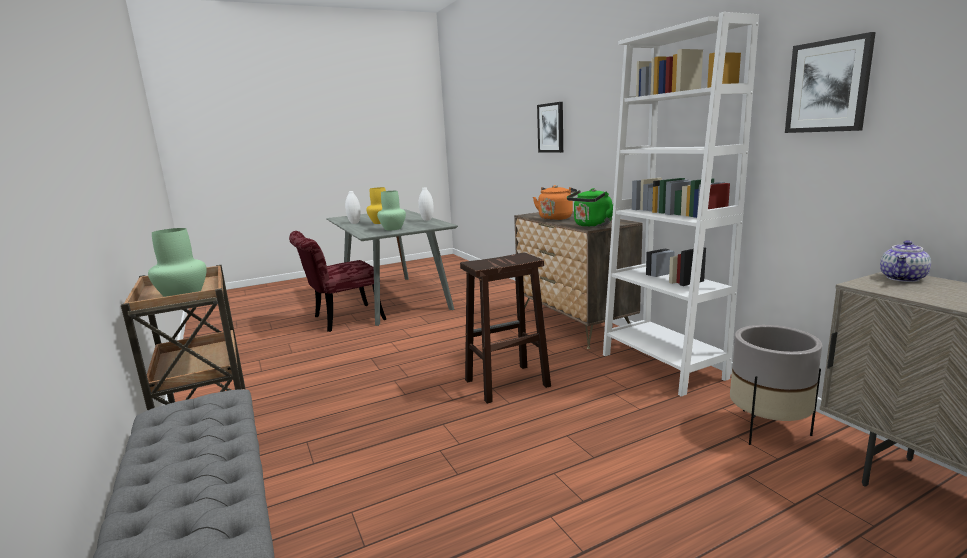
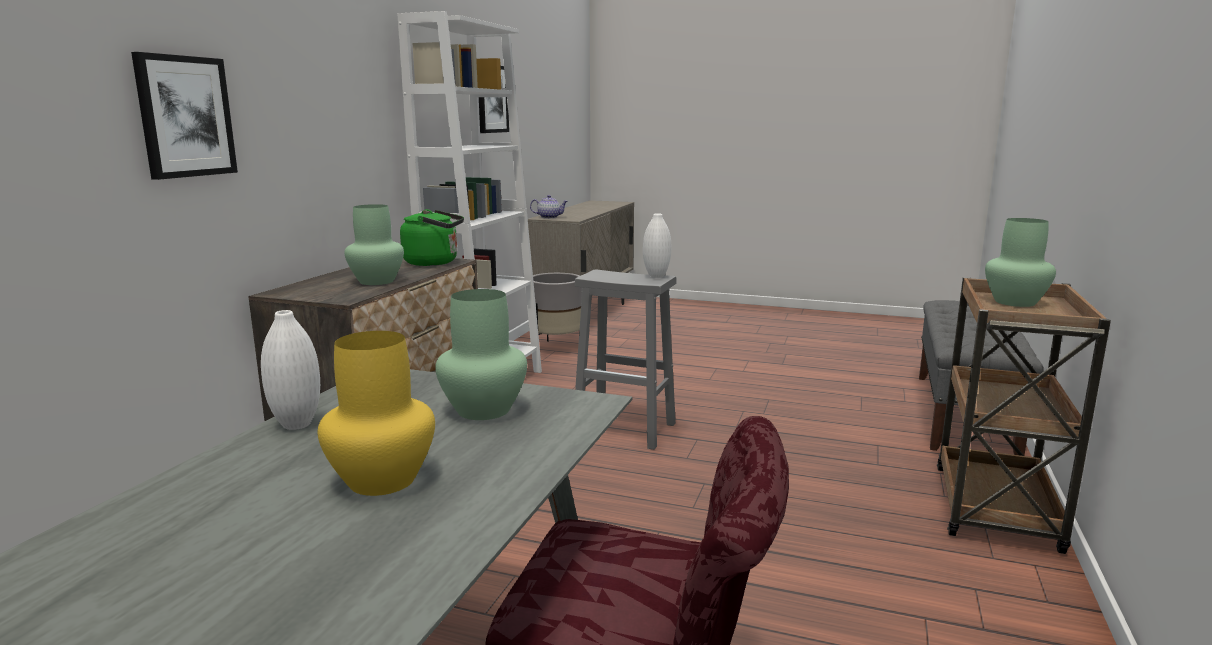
camera: 135 degrees left, 0 degrees up
white vase [345,191,361,224] -> white vase moved to [643,213,671,278]
brown stool [460,253,551,404] -> grey stool [575,269,676,450]
orange kettle [533,185,577,220] -> green vase [344,204,404,285]

